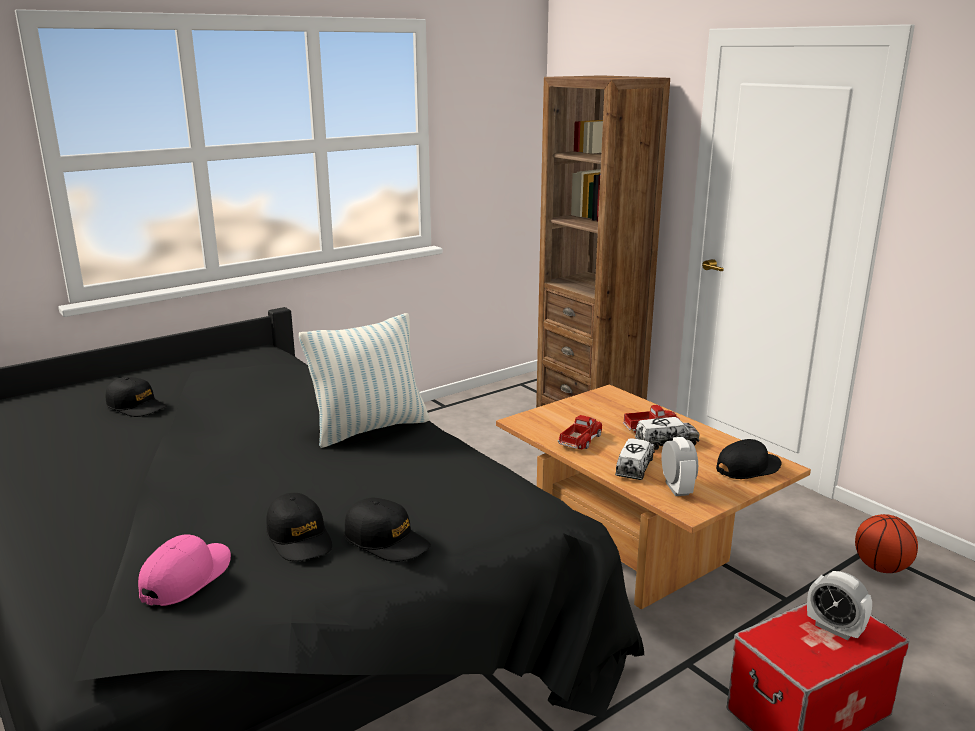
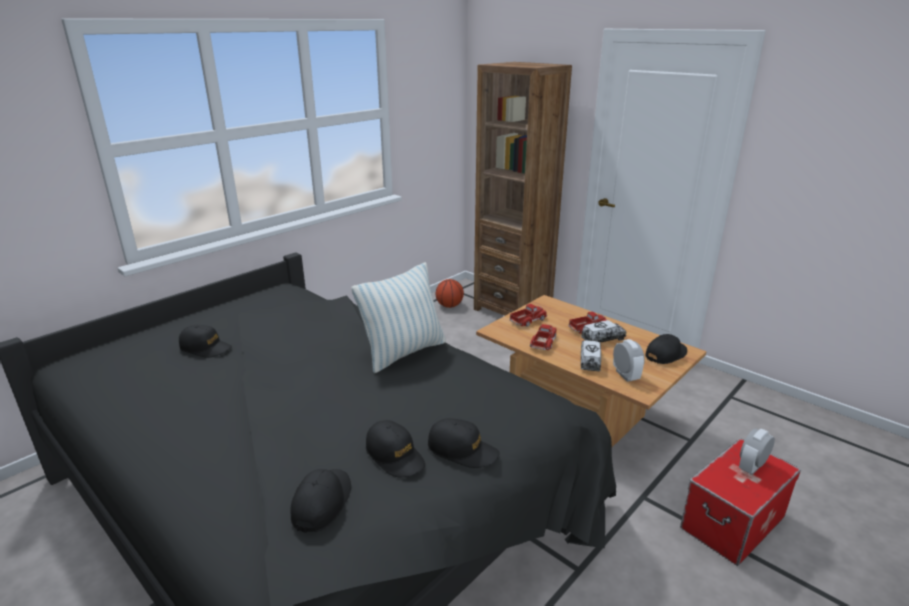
camera: 10 degrees left, 5 degrees up
pink cap [138,534,231,606] -> black cap [290,469,351,533]
alarm clock [807,571,872,640] -> alarm clock turned 105 degrees clockwise [739,429,775,475]
basketball [855,514,918,573] -> basketball moved to [436,279,464,308]
none -> toy truck [509,304,547,327]

